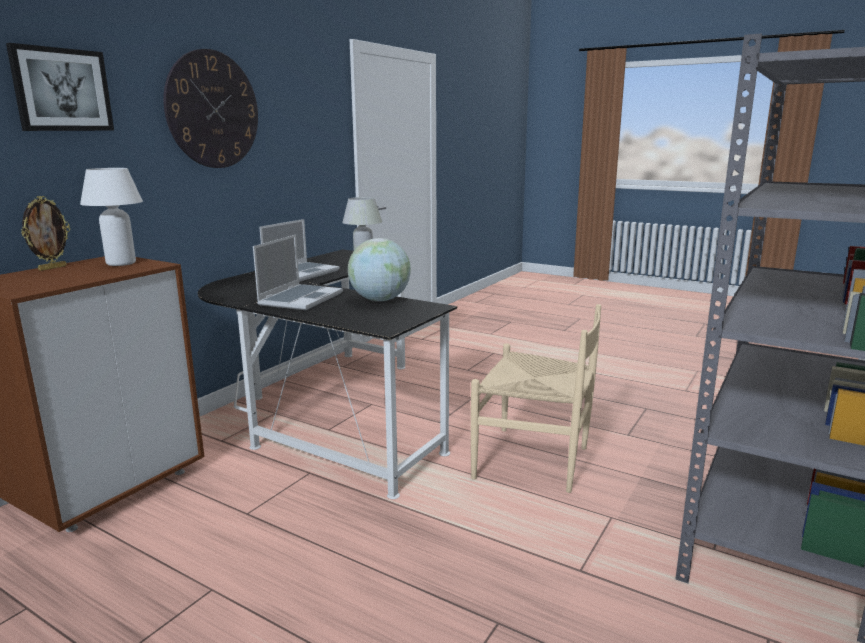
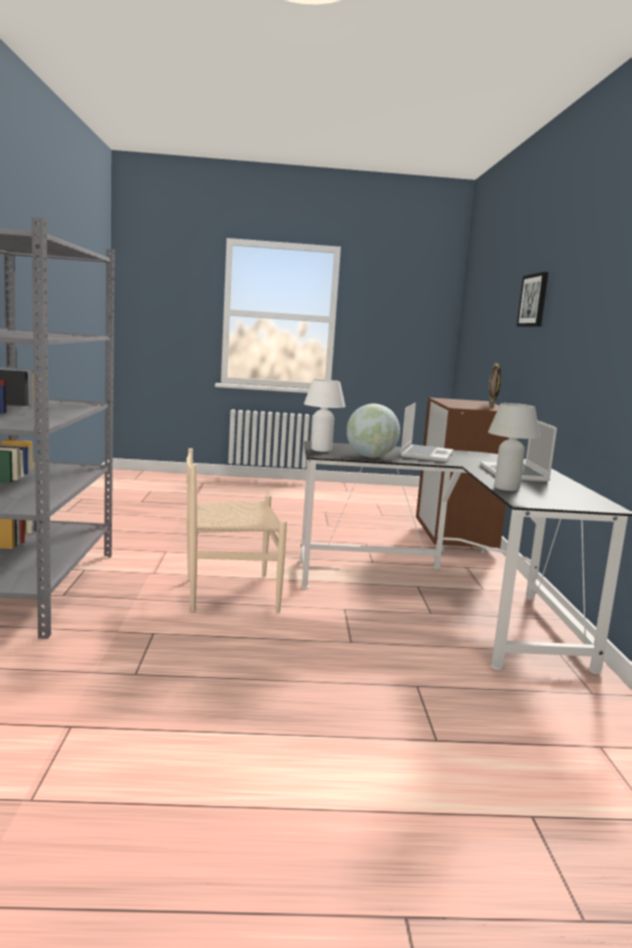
camera: 145 degrees right, 5 degrees down
white table lamp [80,168,143,266] -> white table lamp moved to [304,379,346,452]
wall clock [163,49,258,168] -> none
laptop [253,235,343,310] -> laptop turned 150 degrees counterclockwise [400,403,453,462]

